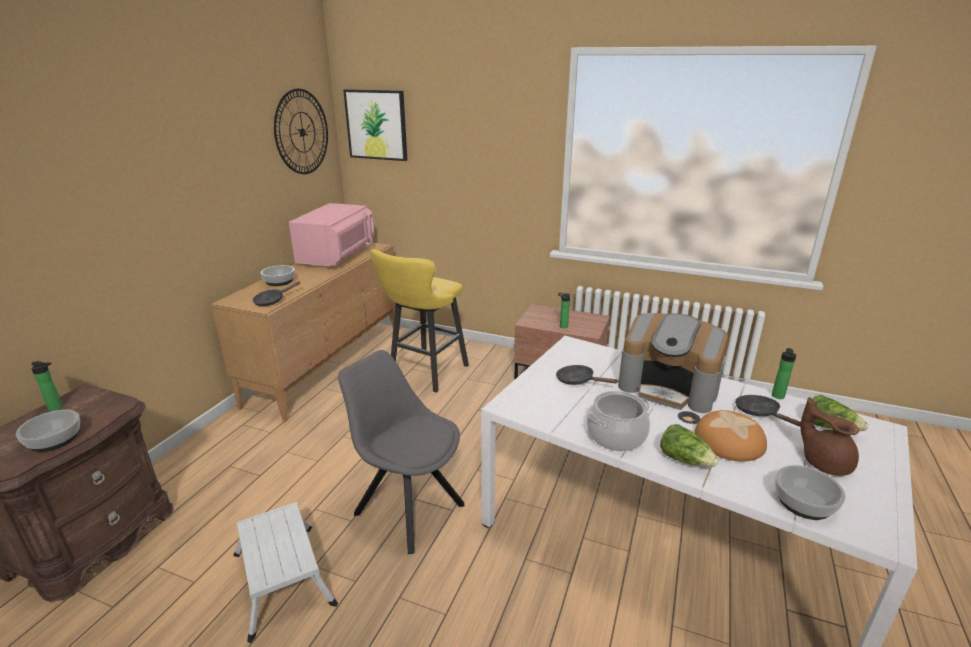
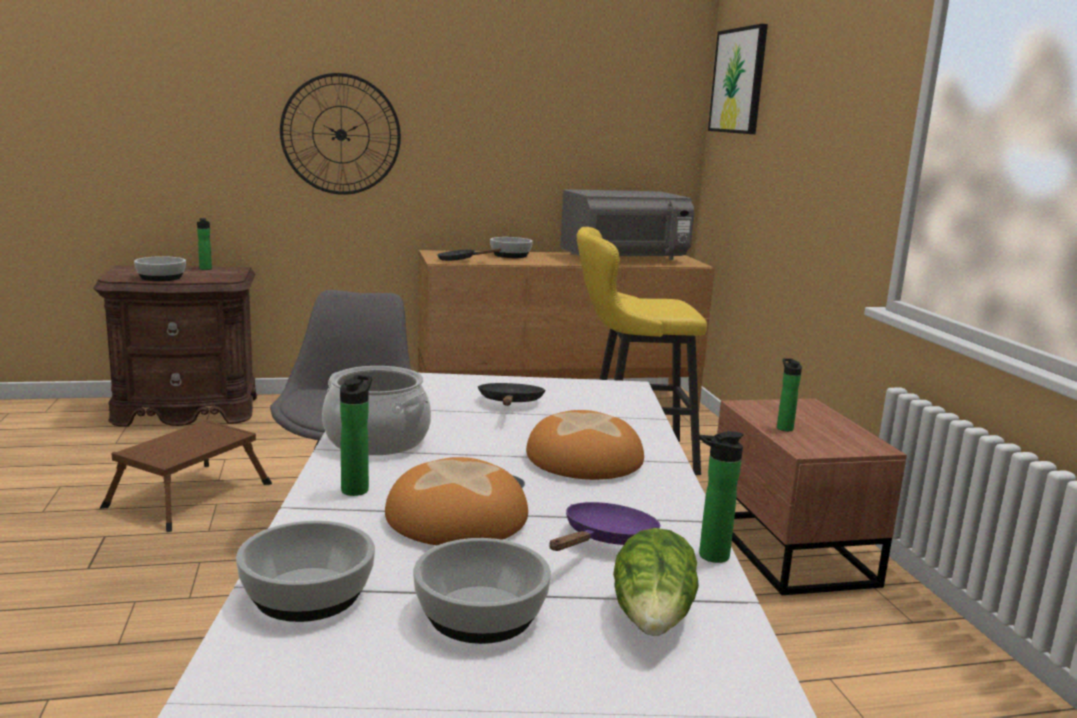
camera: 55 degrees right, 10 degrees down
white step ladder [233,502,338,643] -> brown step ladder [100,420,272,532]
wall clock [274,89,328,174] -> wall clock moved to [280,73,401,195]
pink microwave [289,203,374,267] -> grey microwave [560,189,694,260]
coffee machine [618,313,728,413] -> bread [526,410,644,480]
lettuce [660,424,719,467] -> bottle [340,375,372,496]
black frying pan [735,395,801,427] -> purple frying pan [549,502,660,551]
brown teapot [801,397,859,476] -> bowl [413,538,551,644]

